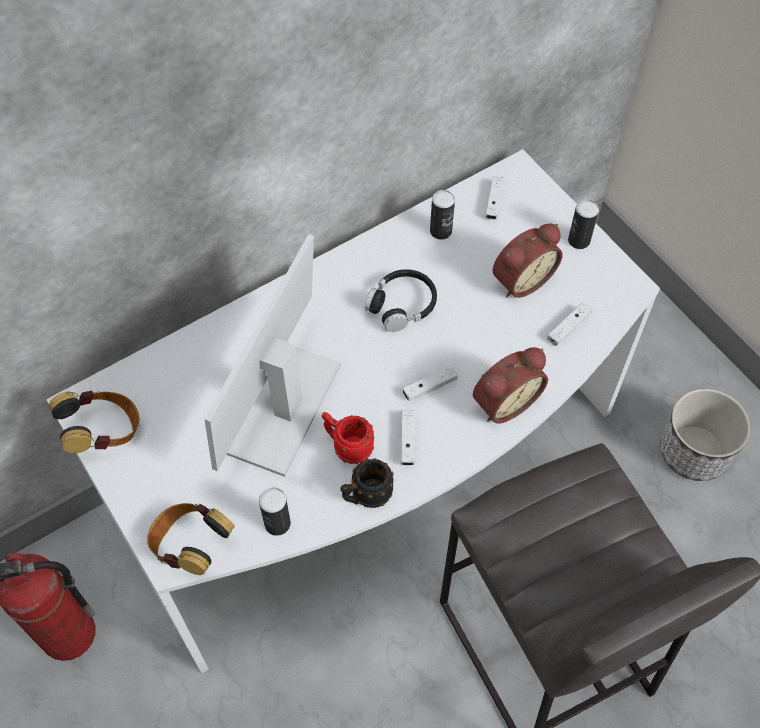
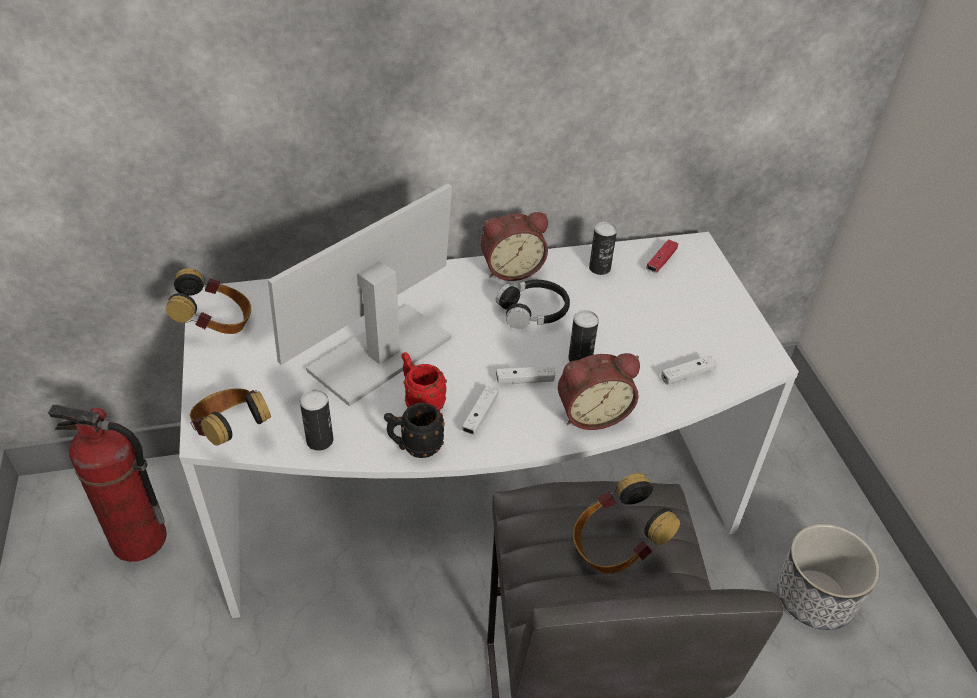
camera: 20 degrees right, 15 degrees down
white game controller [485,176,504,220] -> red game controller [646,239,678,273]
alarm clock [493,223,563,298] -> alarm clock moved to [481,212,548,281]
can [568,199,599,249] -> can moved to [568,310,599,362]
none -> headphones [573,473,680,573]

